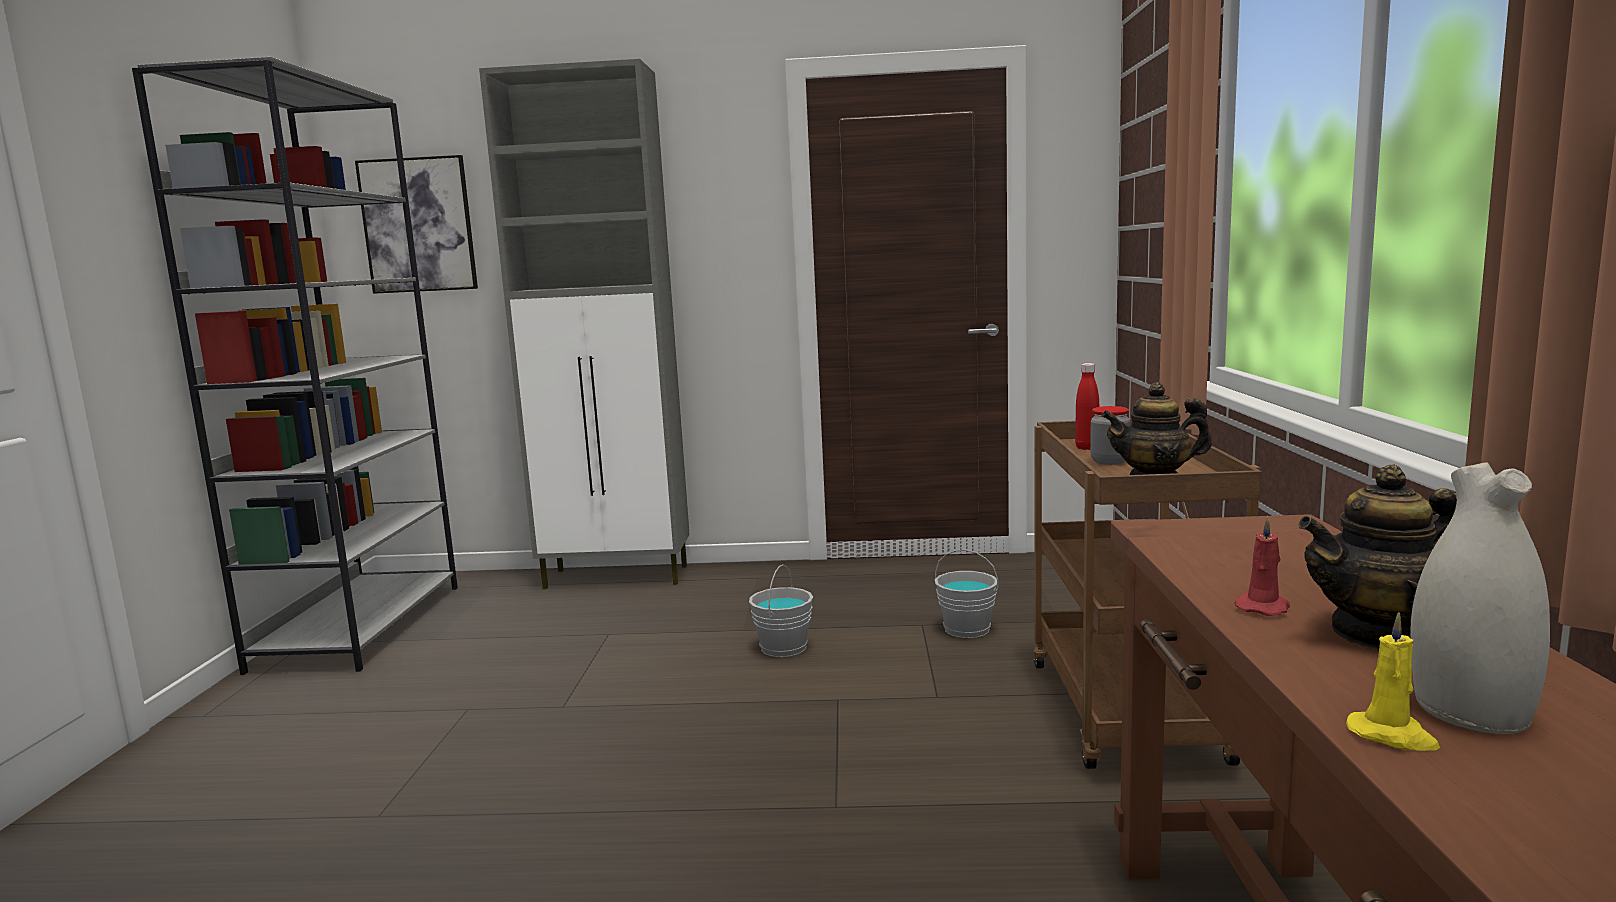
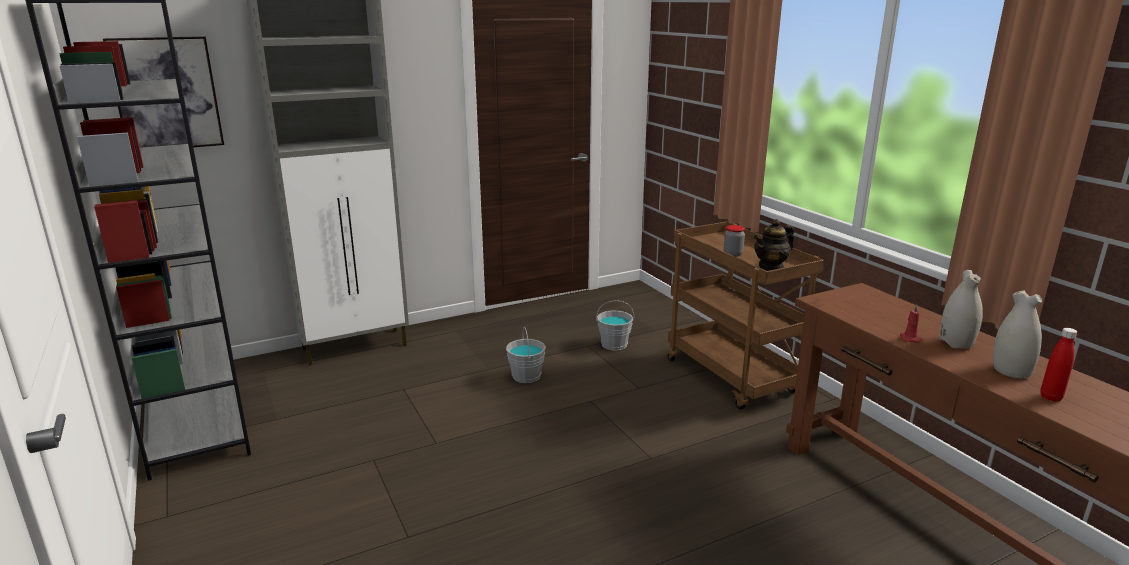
camera: 30 degrees left, 10 degrees up
red bottle [1075,363,1099,450] -> red bottle moved to [1040,328,1077,402]
teapot [1298,464,1457,650] -> white vase [940,270,983,349]
yellow candle [1346,612,1440,751] -> none

